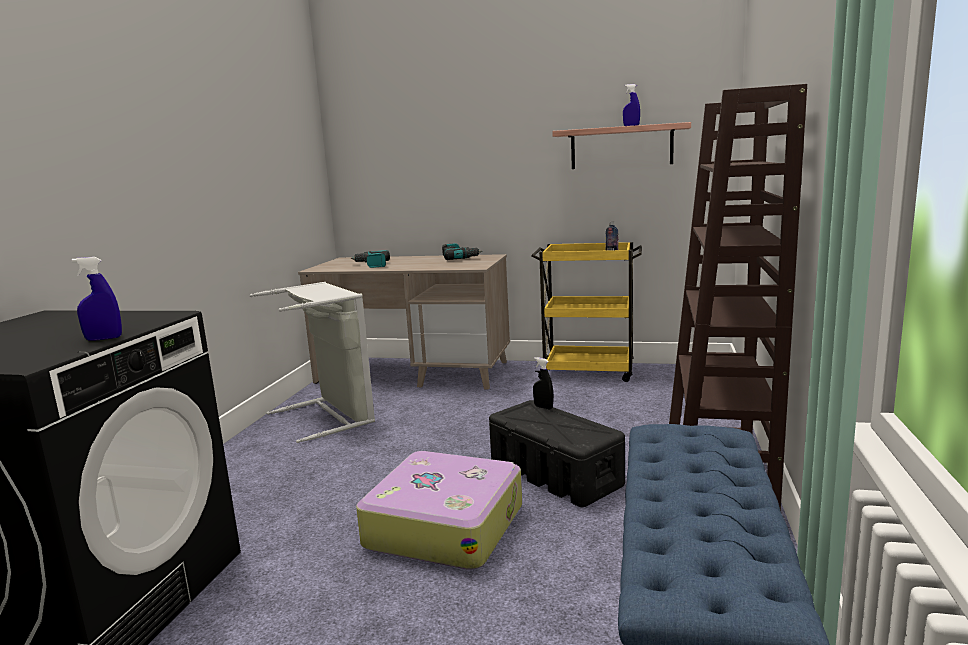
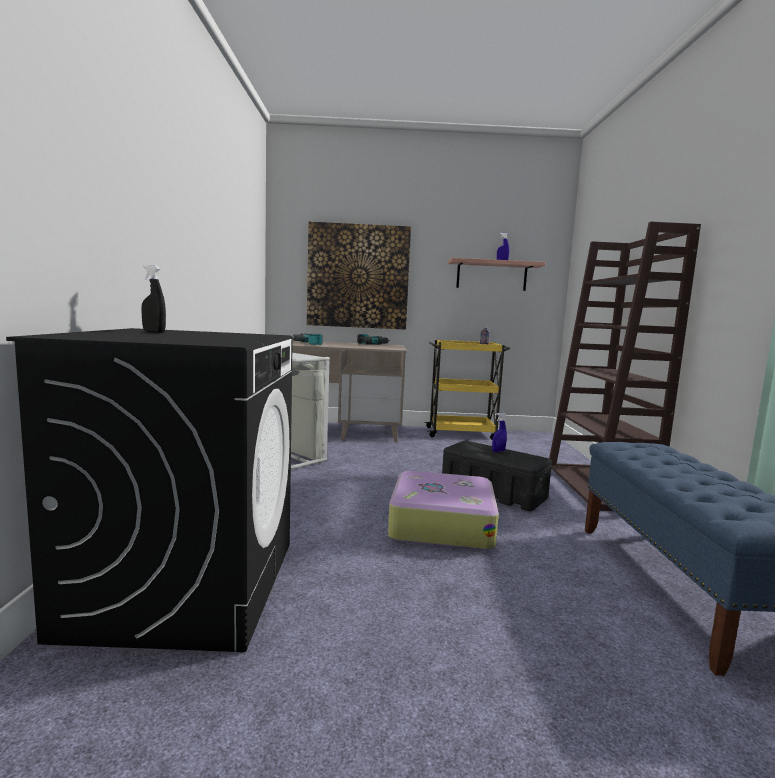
camera: 15 degrees left, 5 degrees down
blue spray bottle [72,257,122,341] -> blue spray bottle moved to [492,412,507,452]
black spray bottle [533,357,554,409] -> black spray bottle moved to [141,265,166,333]
none -> picture [307,222,411,330]

